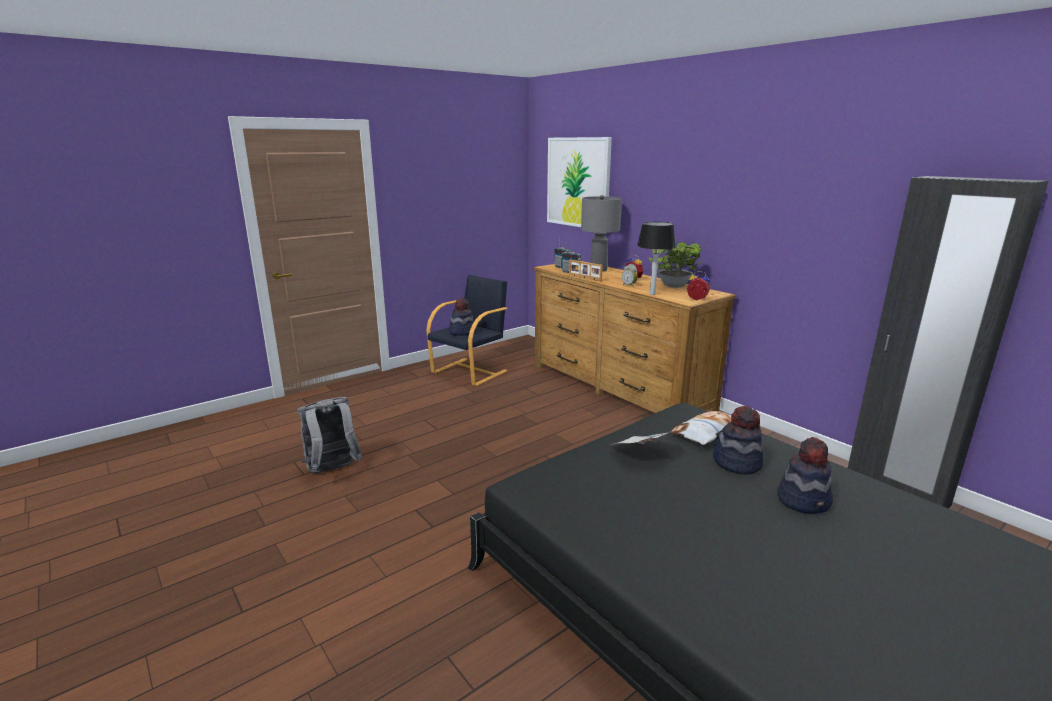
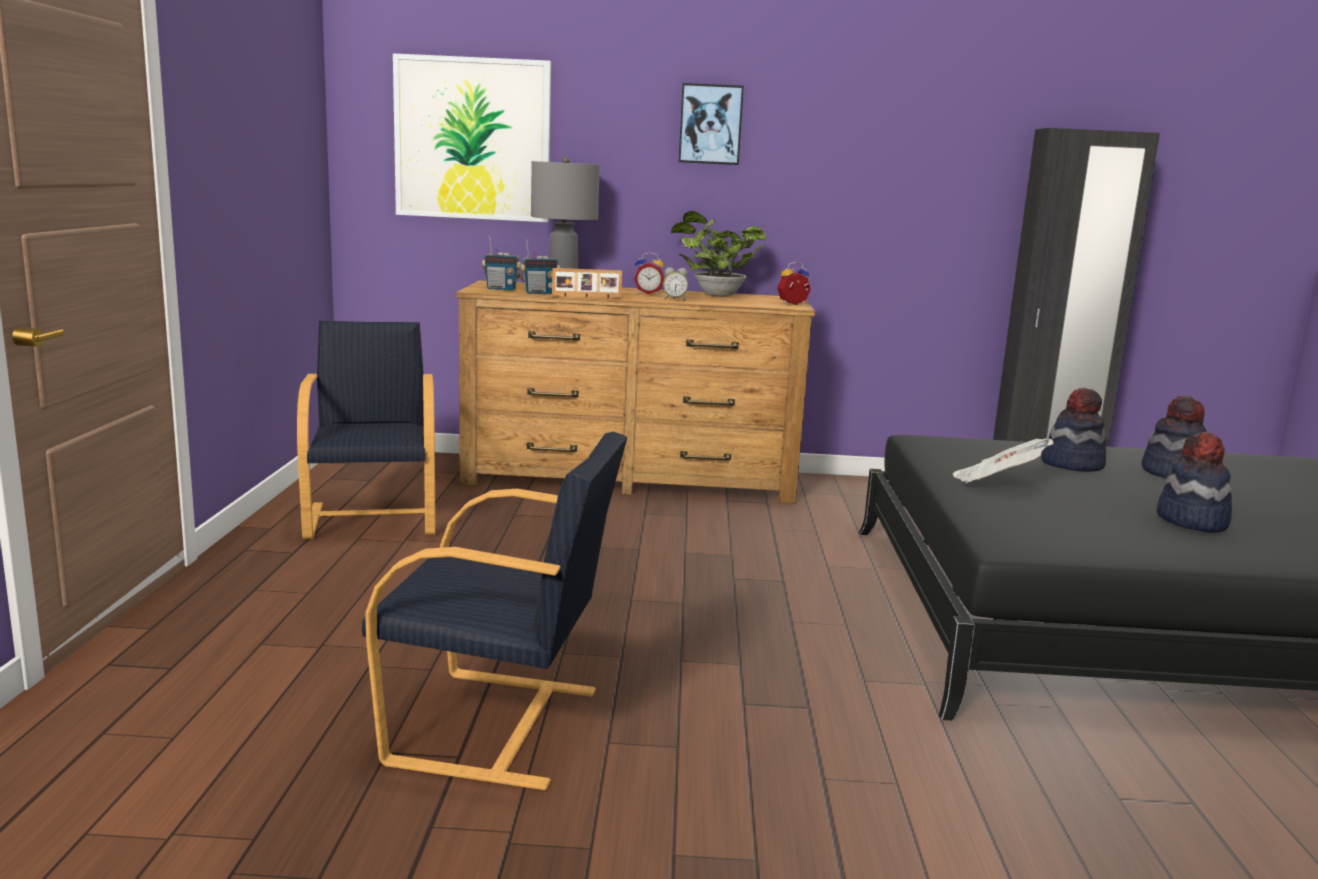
camera: 50 degrees left, 5 degrees down
grey backpack [297,397,363,473] -> black armchair [362,432,627,791]
hat [449,298,475,336] -> hat moved to [1157,431,1232,533]
table lamp [637,222,676,295] -> none
pillow [669,411,732,445] -> none
none -> picture [679,83,744,165]

